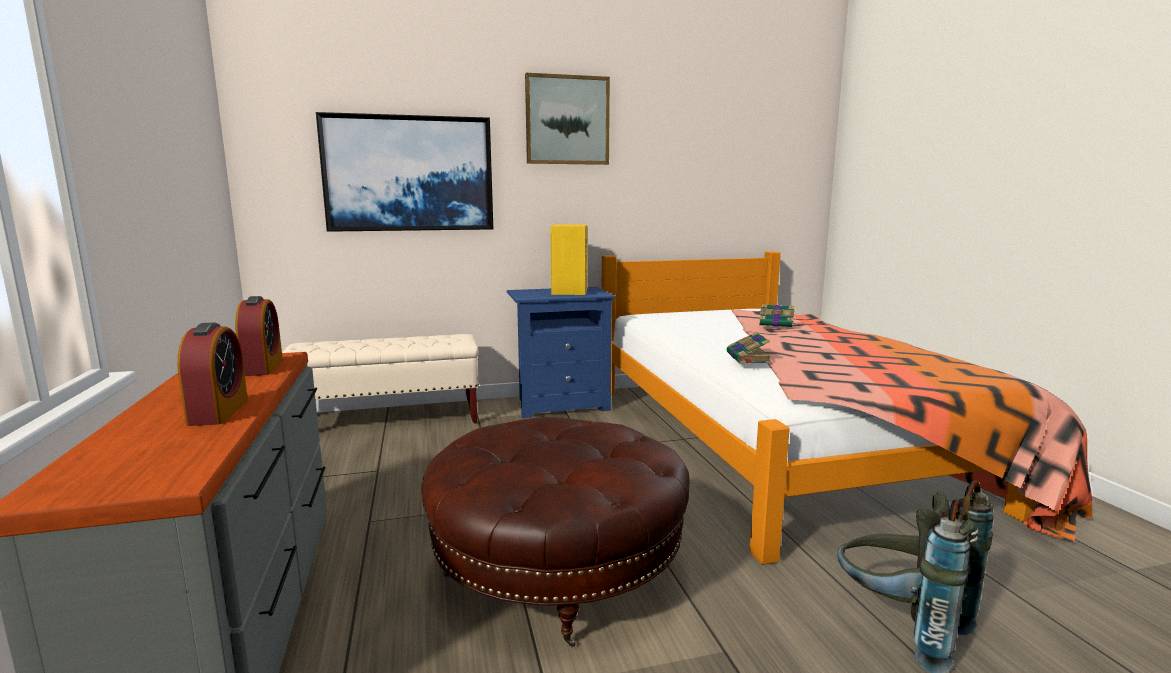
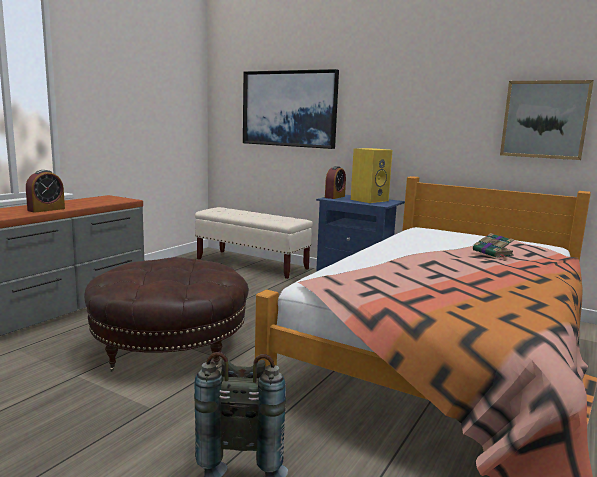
camera: 45 degrees right, 0 degrees up
alarm clock [235,296,283,376] -> alarm clock moved to [325,166,346,199]
picture [525,73,610,165] -> picture moved to [500,80,594,160]
book [727,332,772,363] -> none

